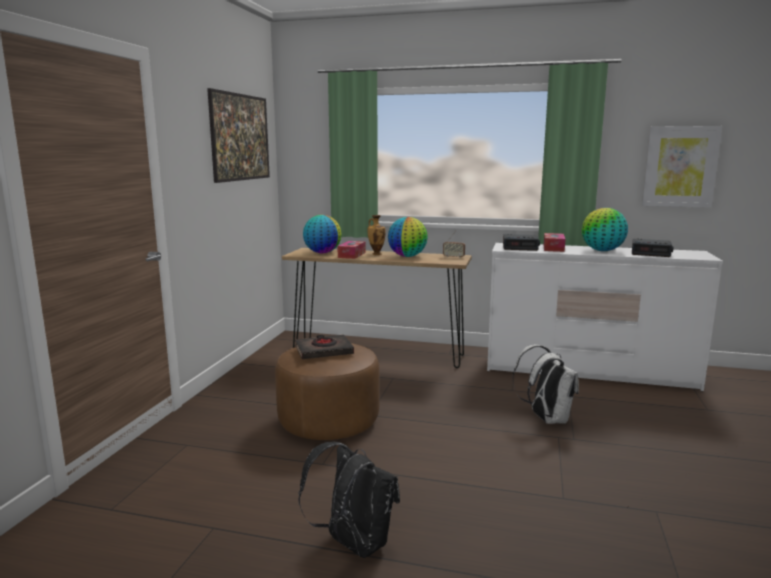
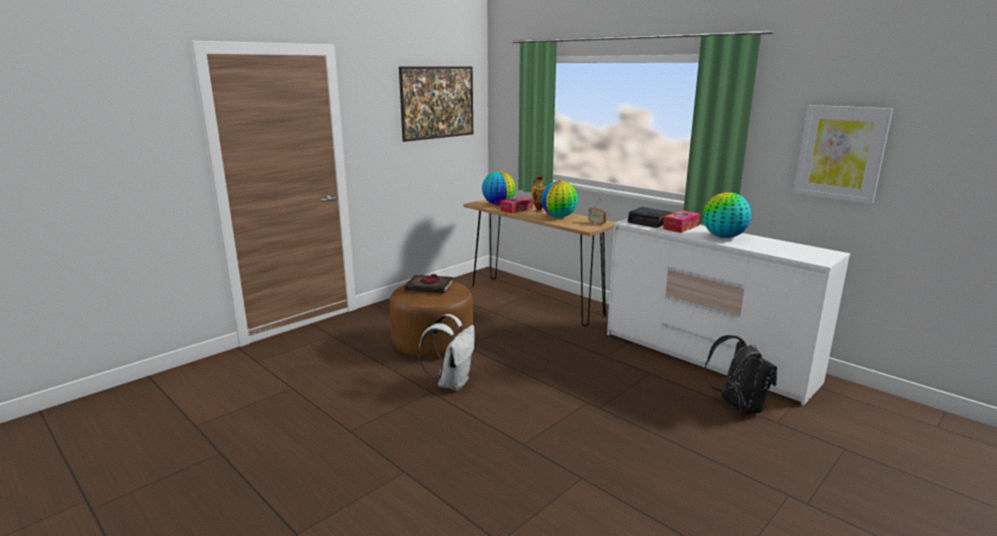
camera: 30 degrees right, 5 degrees up
black backpack [298,442,400,558] -> black backpack moved to [704,335,777,415]
white backpack [512,345,579,424] -> white backpack moved to [418,314,475,391]
alarm clock [632,239,674,257] -> none

